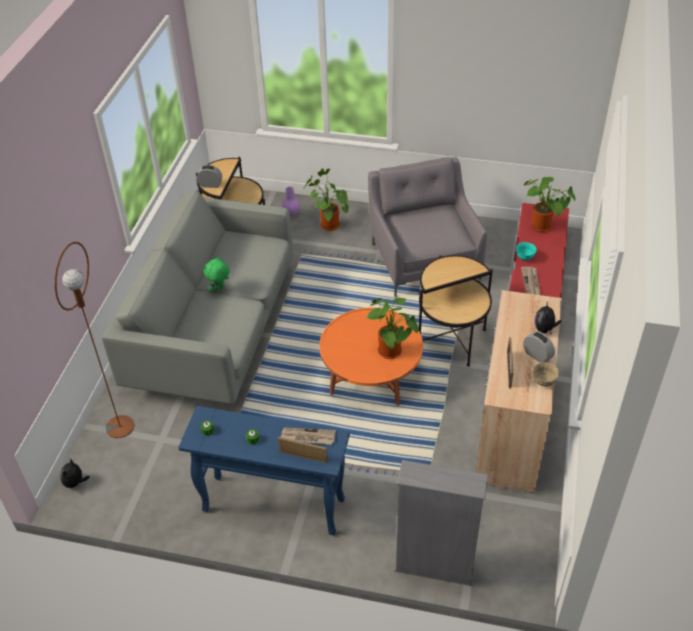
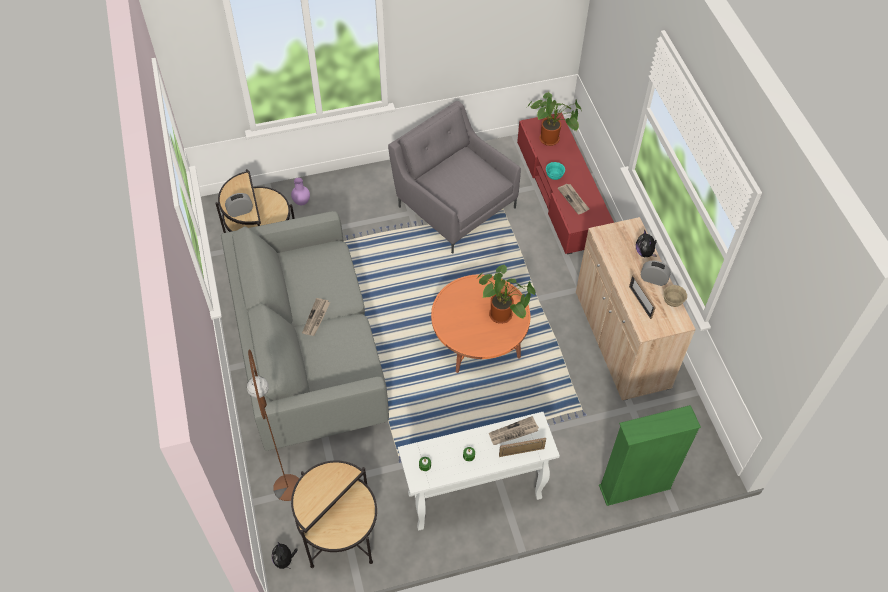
camera: 30 degrees left, 10 degrees up
blue console table [178,406,350,535] -> white console table [398,412,560,531]
green plush toy [203,256,230,293] -> newspaper [302,298,330,336]
potted plant [304,168,349,231] -> none
grey bookcase [395,460,489,586] -> green bookcase [599,405,701,506]
side table [419,255,493,366] -> side table moved to [291,460,377,568]

